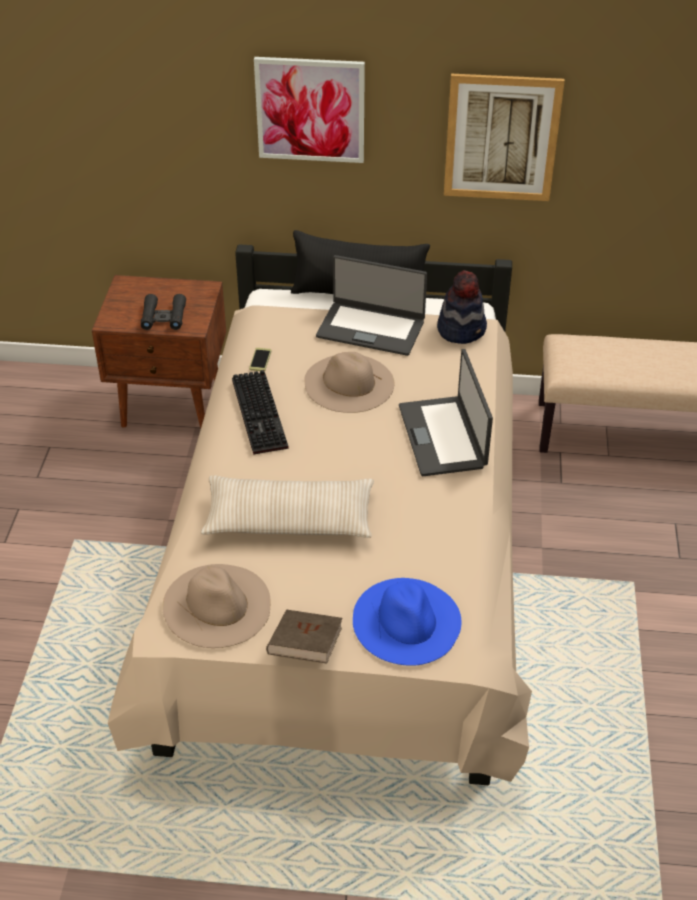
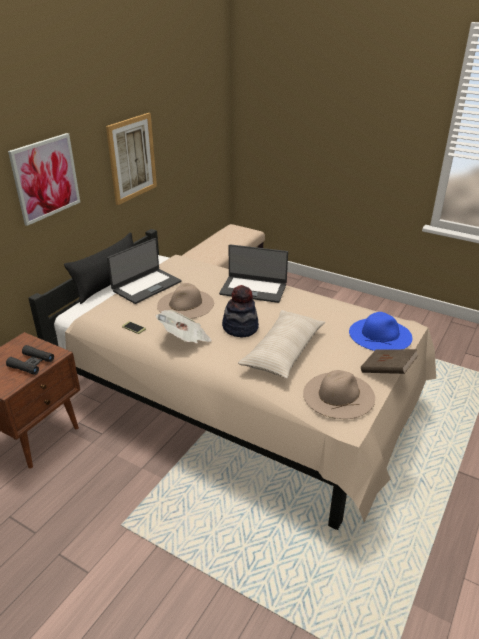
camera: 65 degrees left, 10 degrees down
keyboard [232,370,289,455] -> newspaper [155,310,212,343]
hat [437,270,487,344] -> hat moved to [222,285,259,338]

